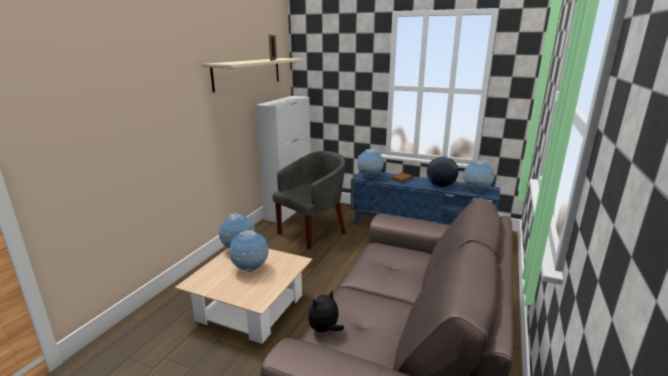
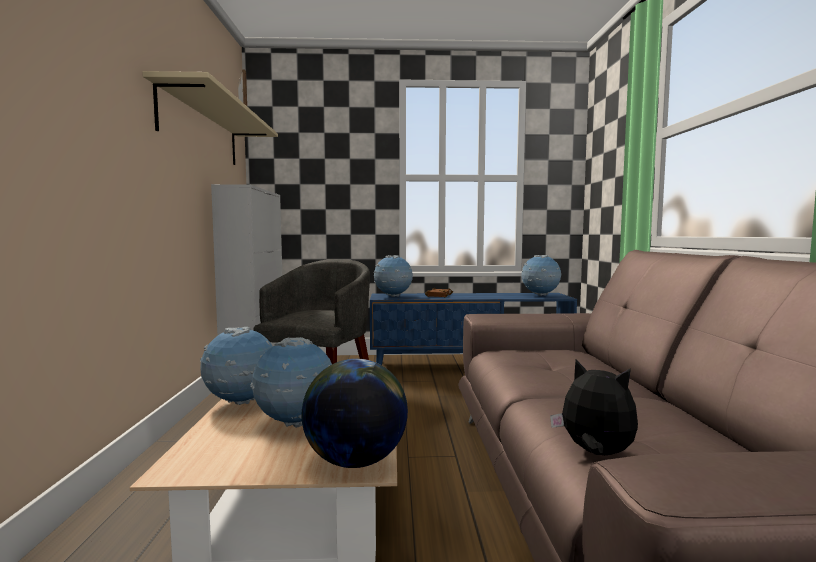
camera: 25 degrees left, 15 degrees down
plush toy [308,290,344,333] -> plush toy turned 105 degrees clockwise [550,359,638,455]
globe [427,156,458,187] -> globe moved to [302,359,408,468]

